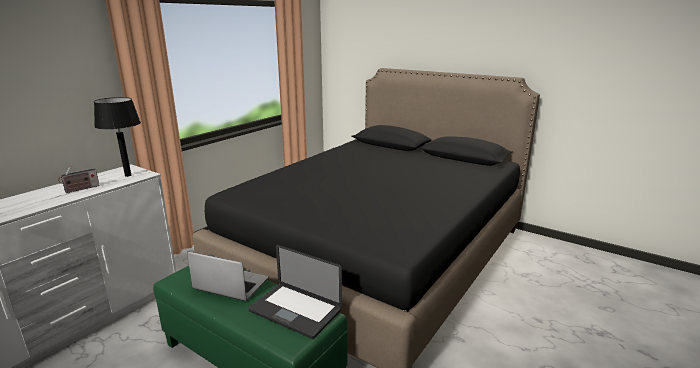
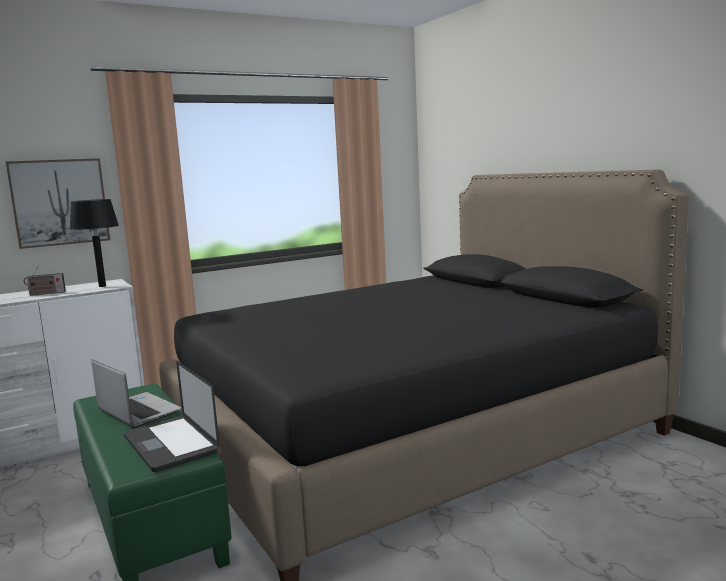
camera: 25 degrees right, 10 degrees down
none -> picture [6,158,110,249]

